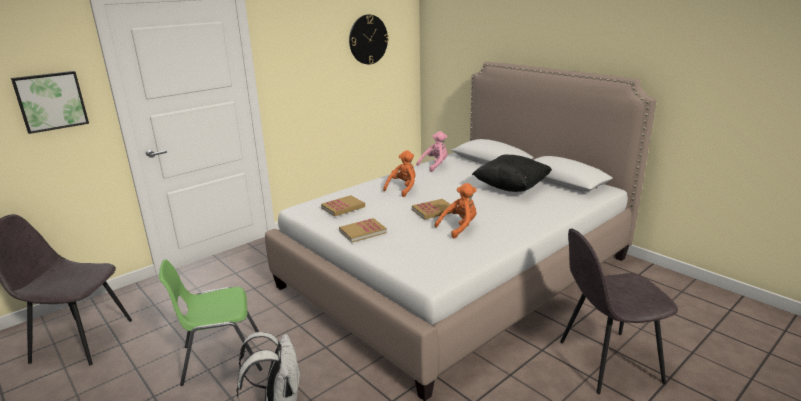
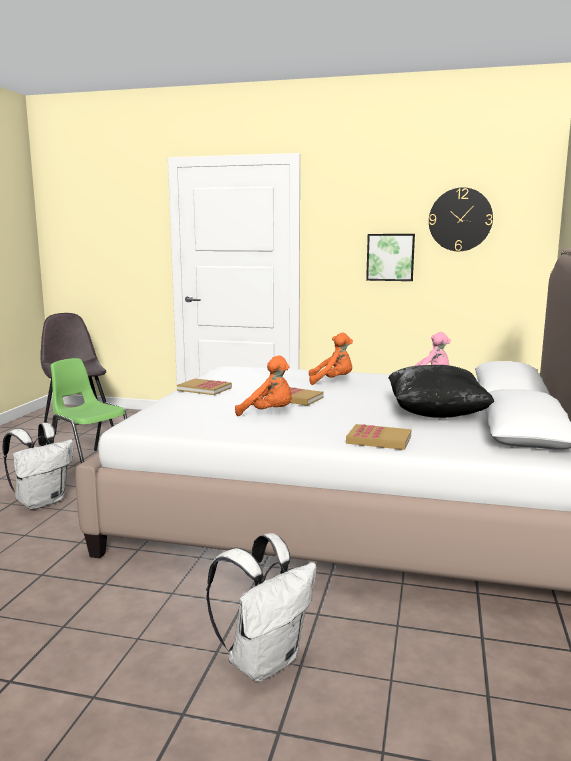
camera: 55 degrees right, 10 degrees down
picture [11,71,89,134] -> picture moved to [366,234,415,281]
book [321,195,365,216] -> book moved to [346,424,411,450]
grey chair [560,228,678,394] -> white backpack [206,533,316,681]

